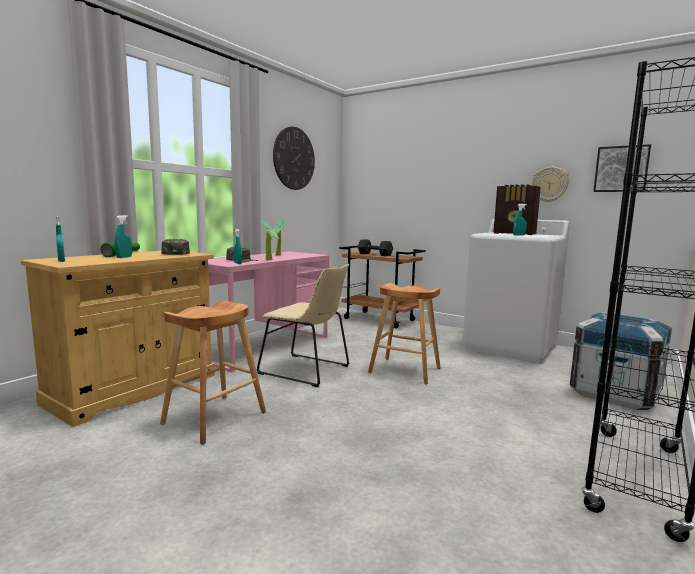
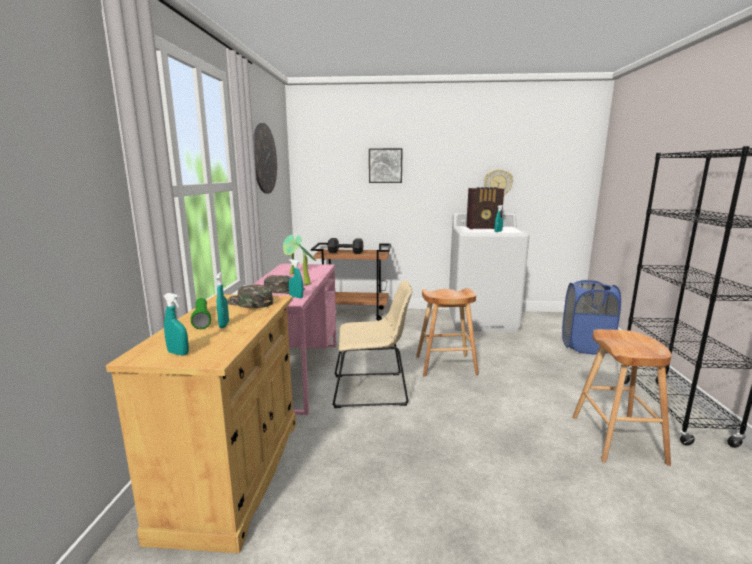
camera: 30 degrees left, 5 degrees up
brown stool [160,301,266,445] -> brown stool moved to [572,329,671,466]
crate [570,313,672,410] -> blue laundry basket [562,280,621,355]
picture [593,144,651,192] -> picture moved to [369,148,403,183]

